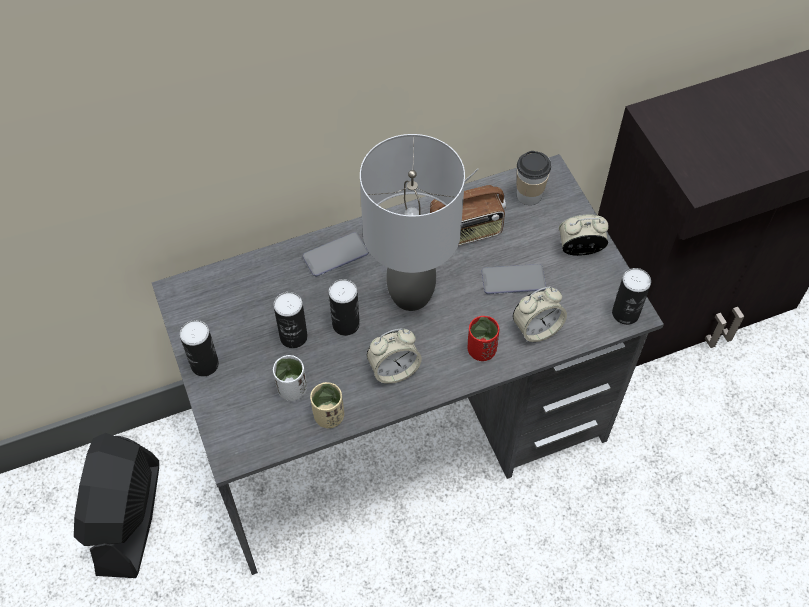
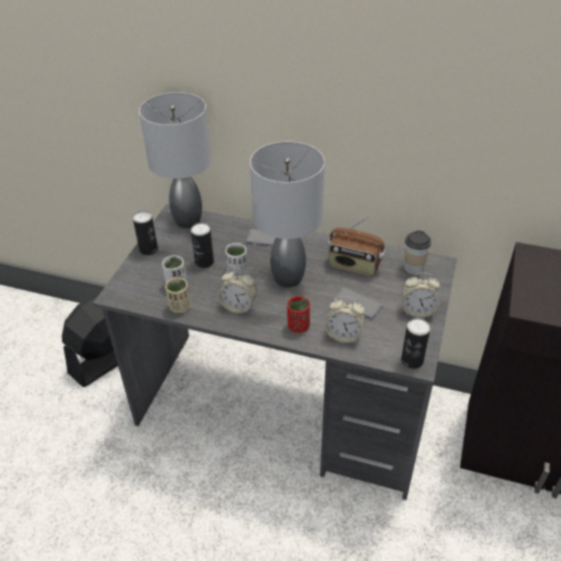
camera: 40 degrees right, 15 degrees down
can [329,279,360,336] -> white cup [225,243,247,275]
alarm clock [559,214,609,256] -> alarm clock turned 150 degrees clockwise [402,273,440,318]
none -> grey table lamp [139,92,211,228]

